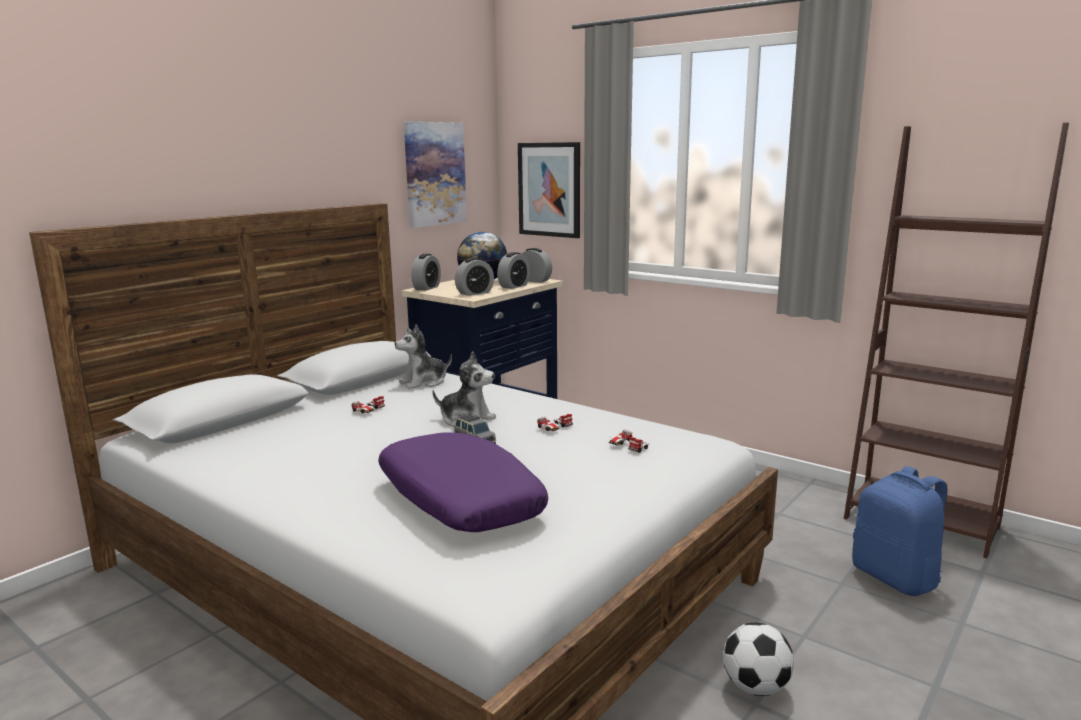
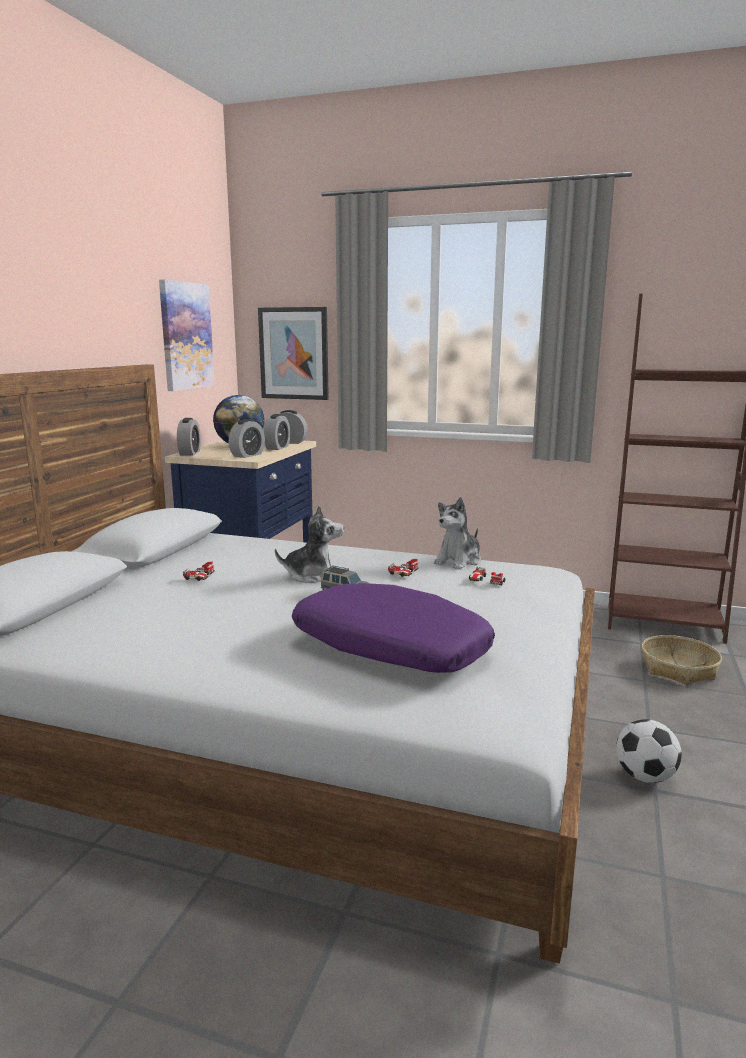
camera: 20 degrees left, 0 degrees up
plush toy [395,324,452,389] -> plush toy moved to [434,497,481,570]
blue backpack [852,466,948,596] -> basket [641,635,722,685]

